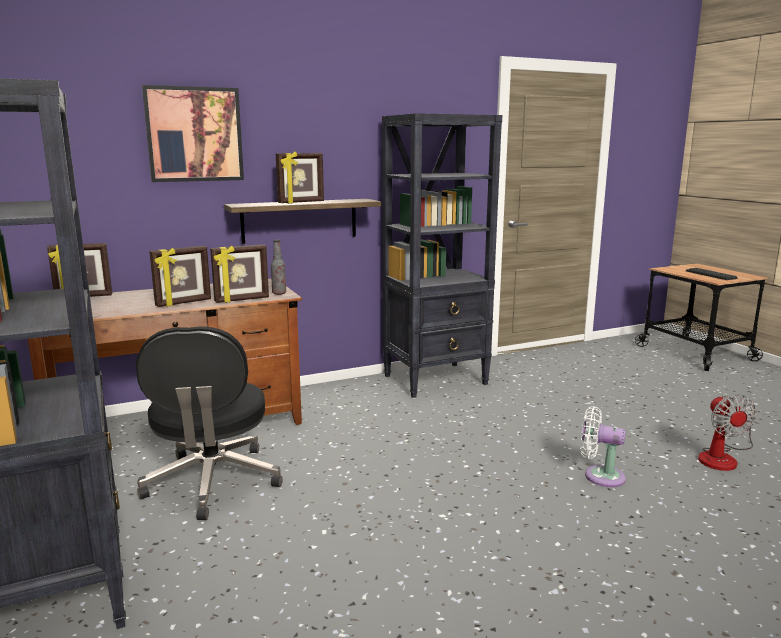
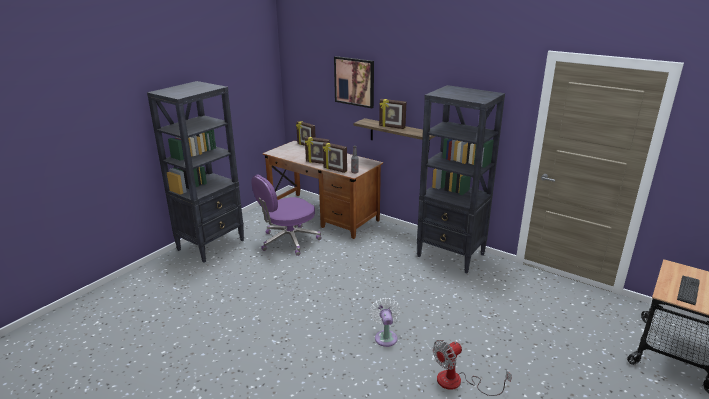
camera: 60 degrees right, 10 degrees up
black office chair [136,326,282,520] -> purple office chair [251,175,322,256]

